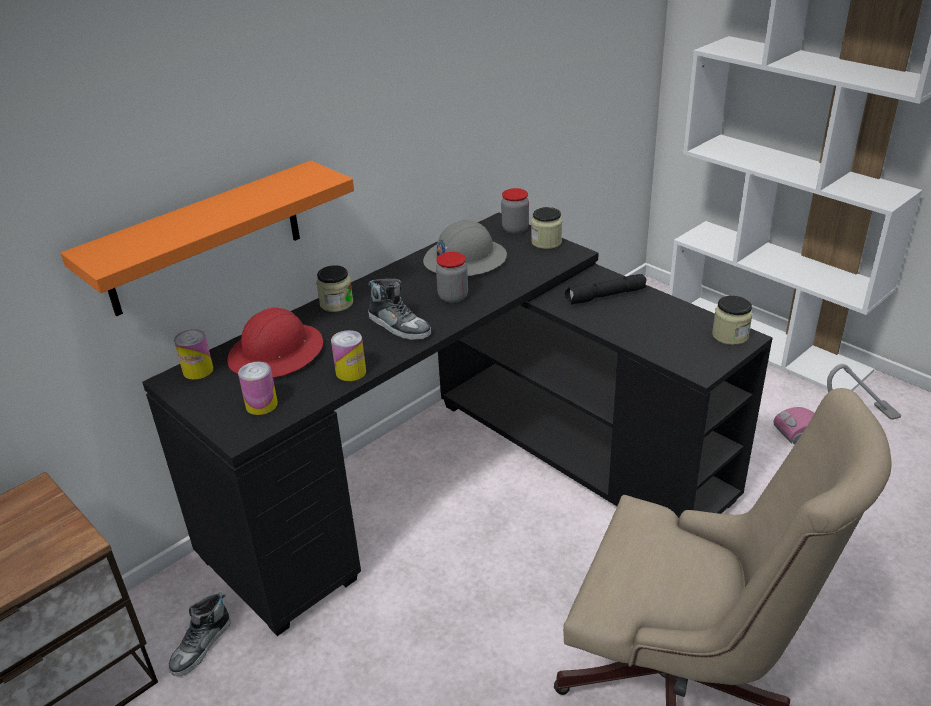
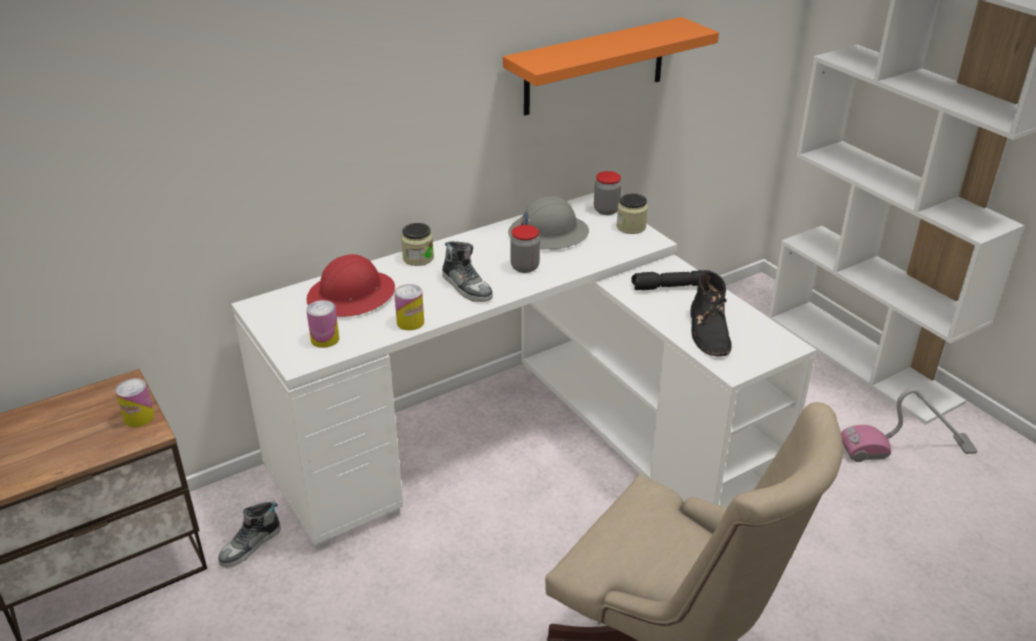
camera: 10 degrees right, 0 degrees up
orange shelf [61,160,354,316] -> orange shelf moved to [503,17,719,115]
black desk [142,212,773,636] -> white desk [231,193,816,549]
can [174,329,213,379] -> can moved to [115,378,154,427]
jar [712,296,752,345] -> none
none -> black boot [690,271,732,356]

